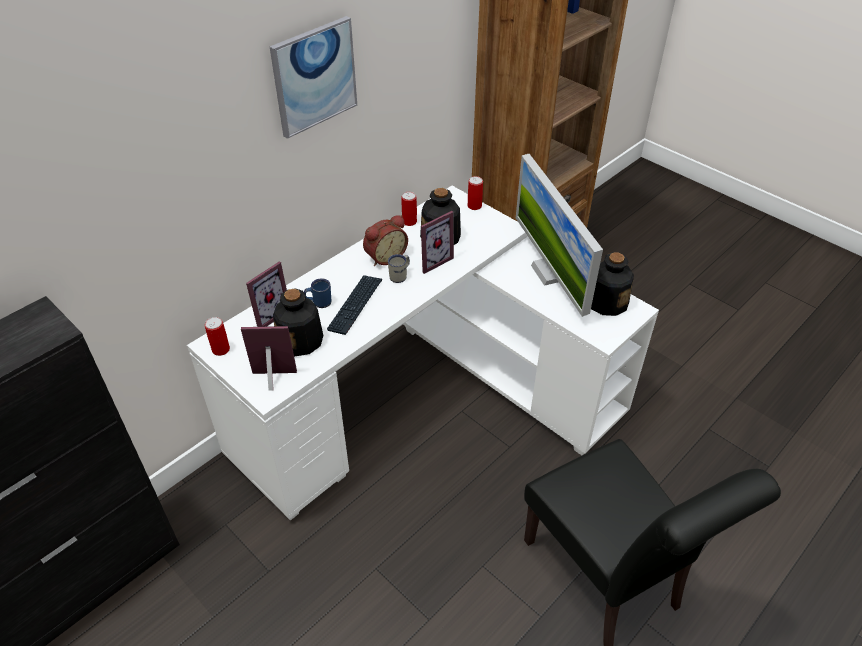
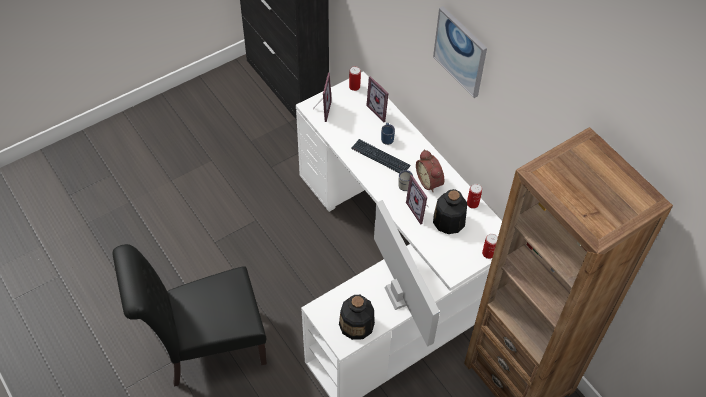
camera: 100 degrees right, 10 degrees up
bottle [273,288,323,356] -> none
monitor [516,154,603,317] -> monitor turned 75 degrees clockwise [374,200,440,347]

